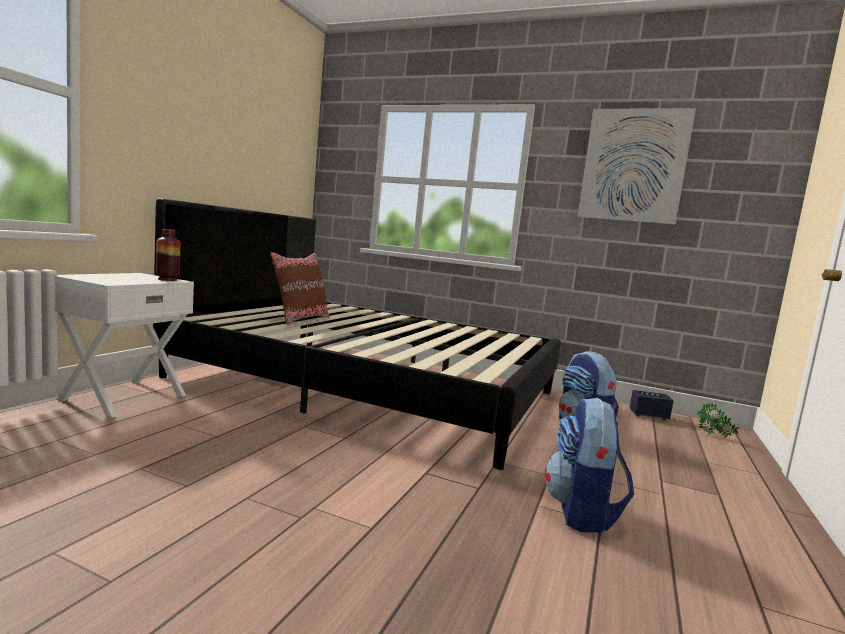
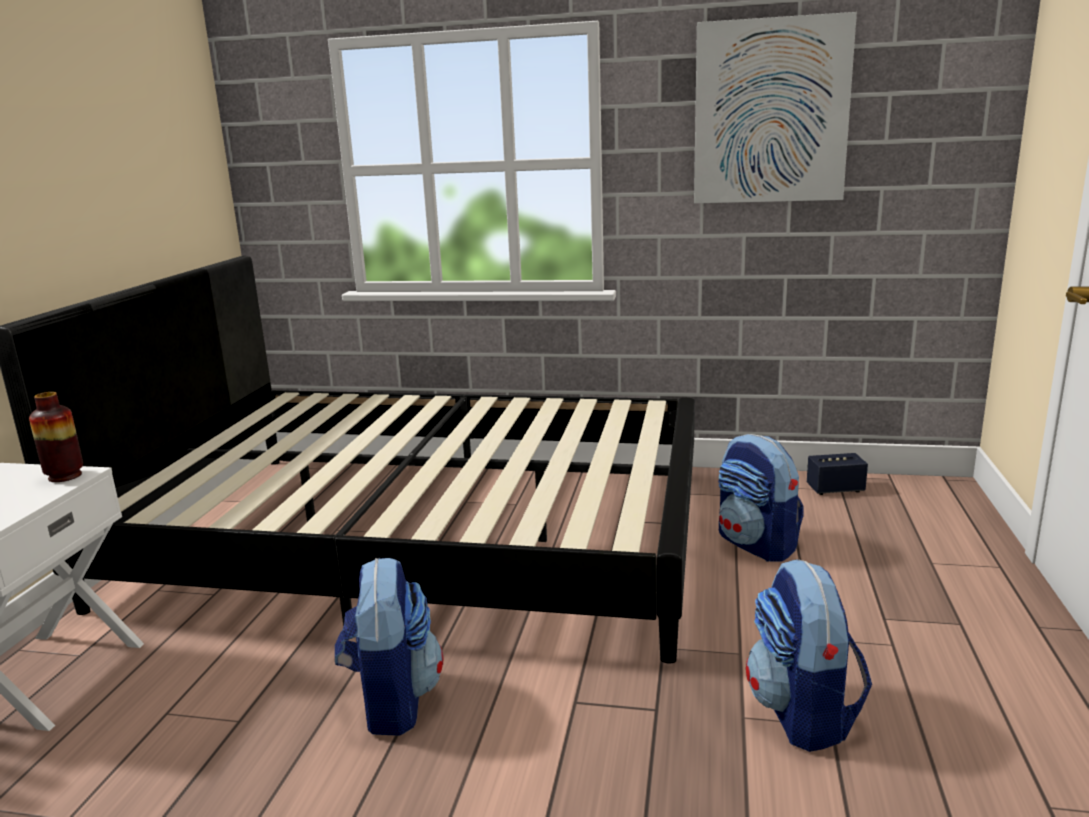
camera: 10 degrees left, 10 degrees up
brown pillow [270,252,330,325] -> none
potted plant [697,402,739,438] -> none
none -> backpack [335,558,443,735]

